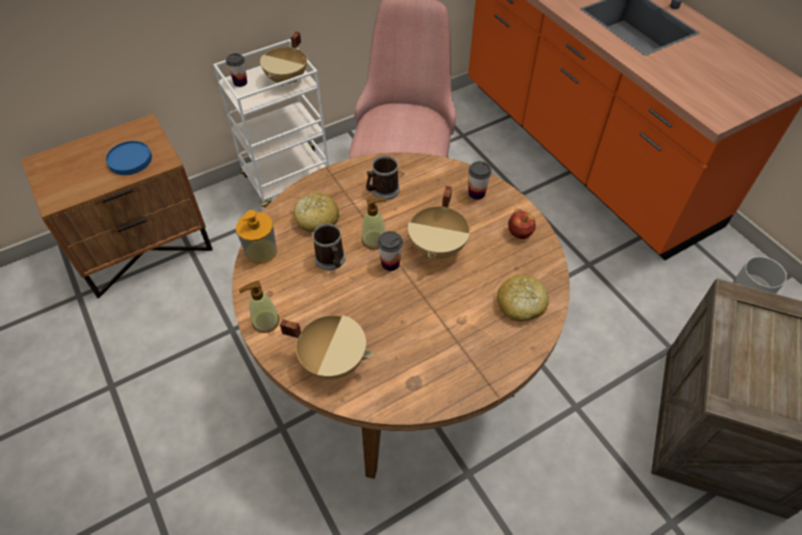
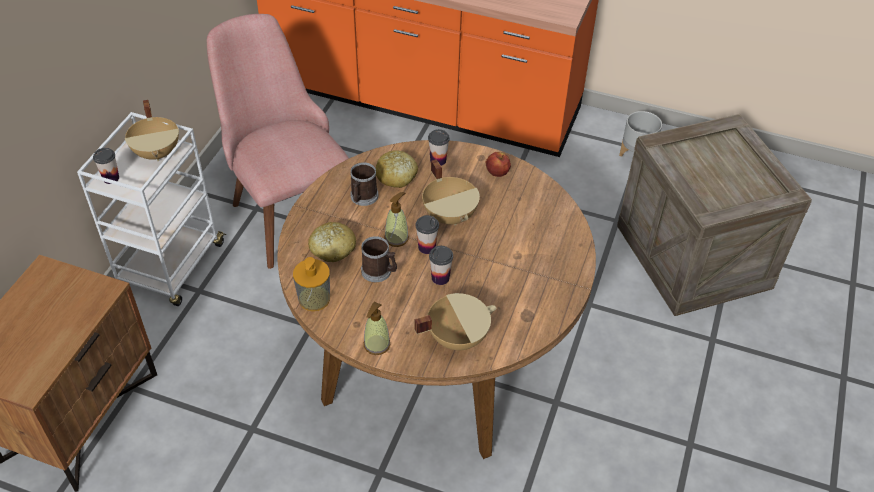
camera: 40 degrees left, 5 degrees down
blue plate [106,141,152,175] -> none
bread [497,274,549,322] -> bread moved to [376,150,418,188]
none -> cup [429,246,453,285]

